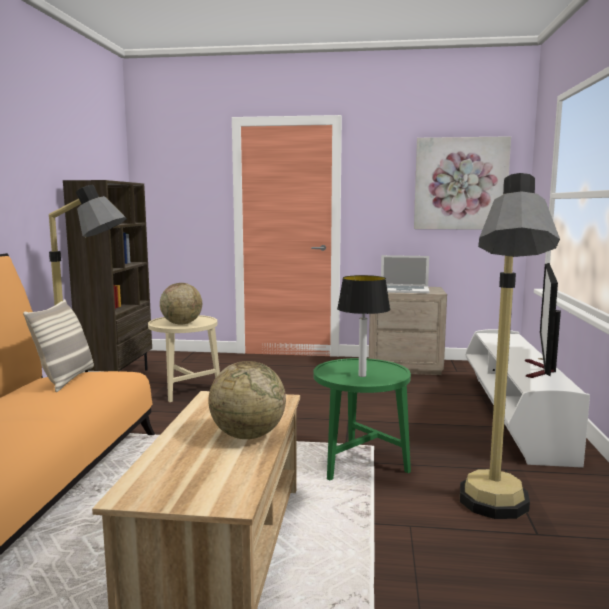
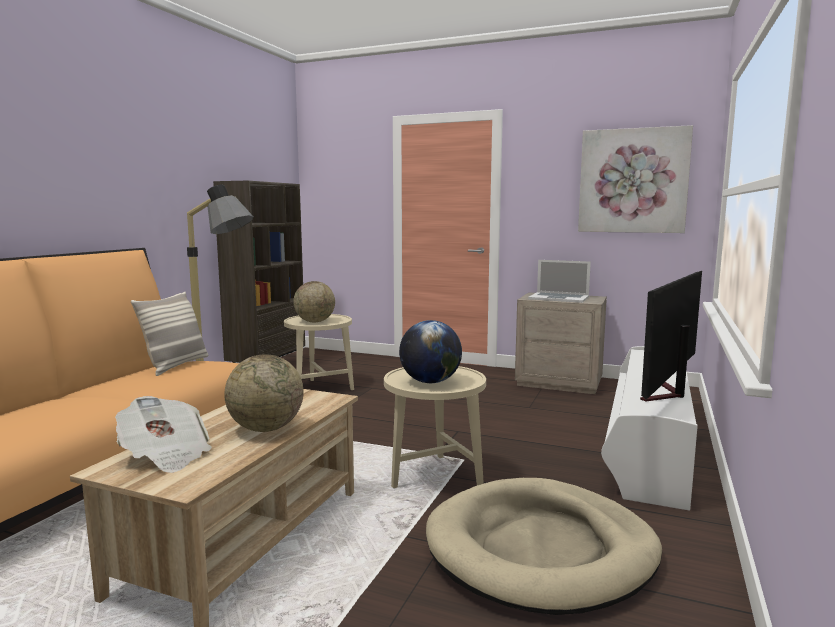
camera: 15 degrees right, 0 degrees up
green side table [313,358,411,480] -> beige side table [384,366,486,488]
table lamp [337,275,390,377] -> globe [399,320,462,383]
floor lamp [460,173,560,519] -> beige dog bed [426,478,662,615]
none -> newspaper [115,396,212,473]

